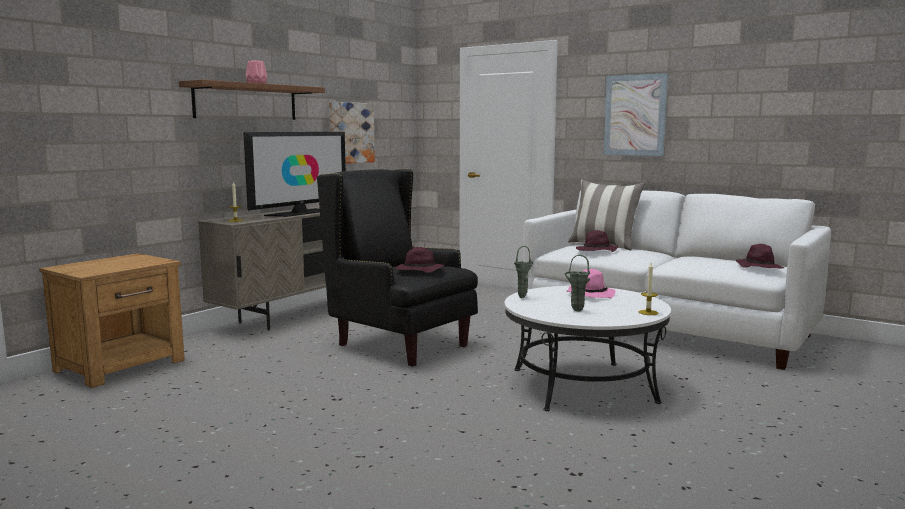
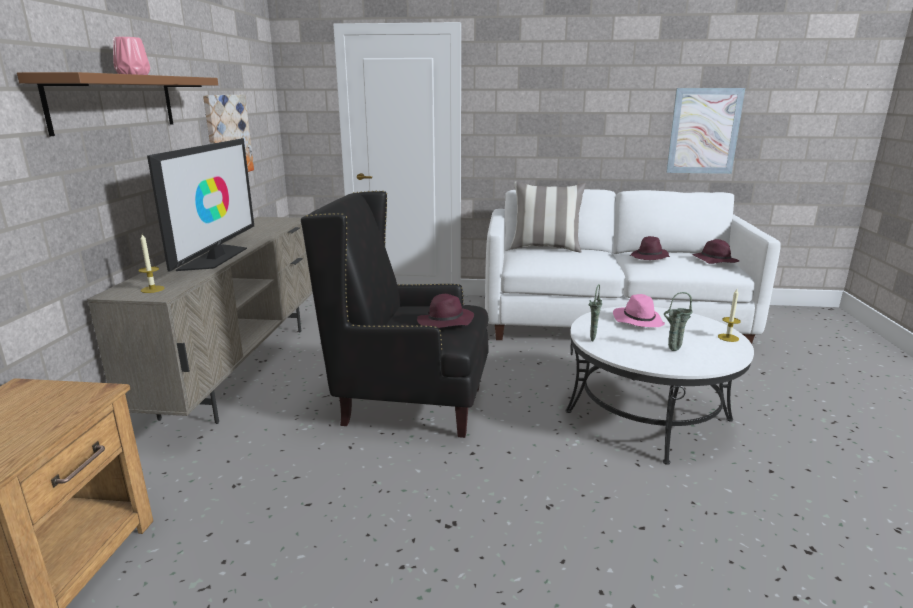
camera: 30 degrees left, 10 degrees up
purple hat [576,230,618,252] -> purple hat moved to [630,236,670,260]
picture [604,73,668,156] -> picture moved to [666,88,745,174]

